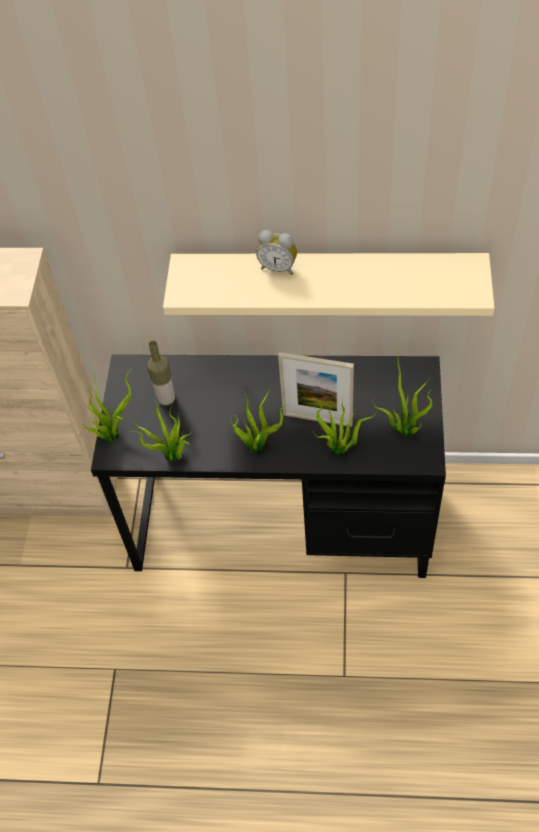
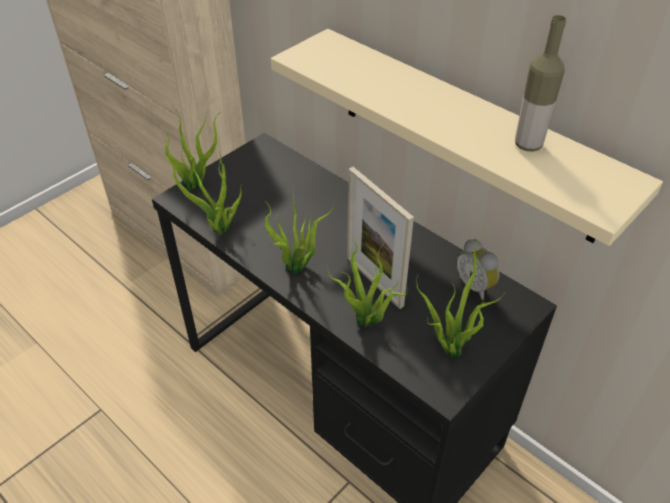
camera: 35 degrees right, 10 degrees down
bottle [147,341,175,406] -> bottle moved to [515,15,566,152]
alarm clock [256,230,297,275] -> alarm clock moved to [456,239,499,300]

